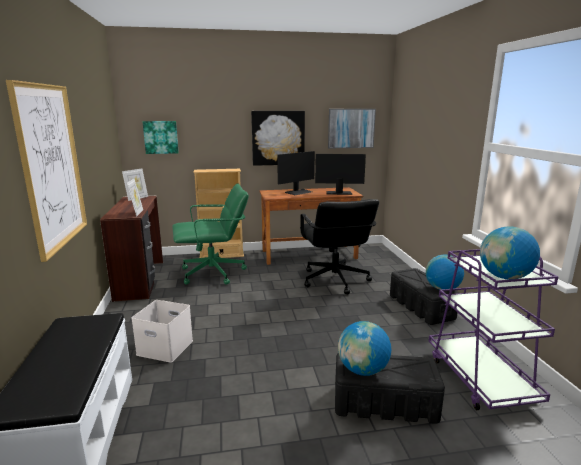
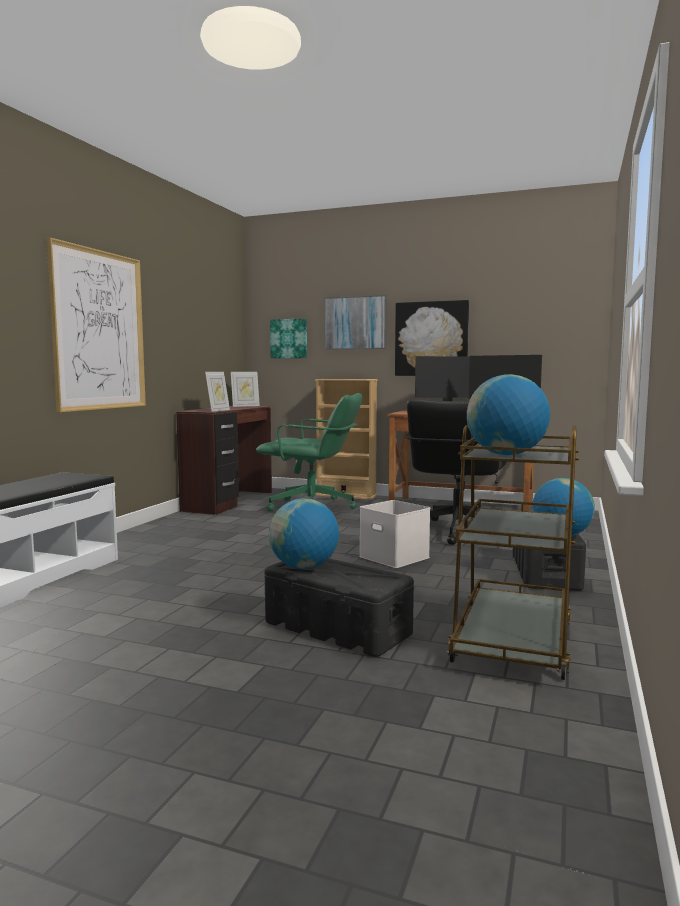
camera: 30 degrees right, 10 degrees down
white storage box [131,300,193,363] -> white storage box moved to [359,500,430,568]
picture [328,109,376,148] -> picture moved to [324,295,387,350]
purple cart [429,249,558,410] -> brown cart [447,424,579,680]

